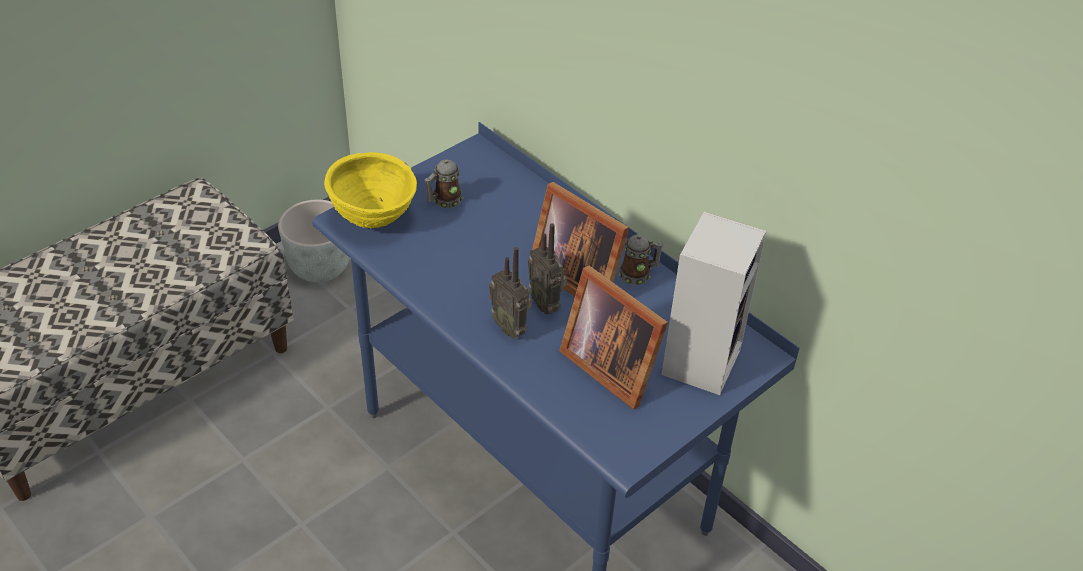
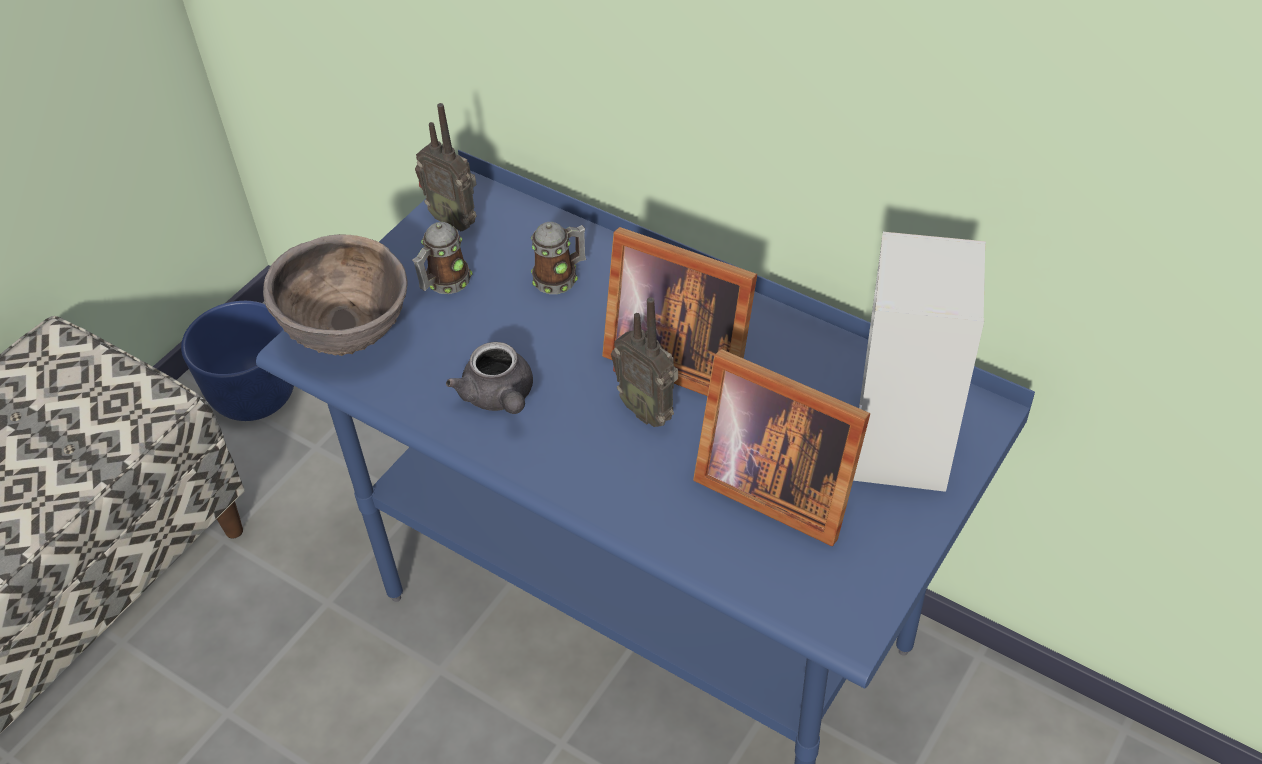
camera: 10 degrees left, 5 degrees up
grey planter [278,200,350,282] -> blue planter [181,301,294,421]
yellow bowl [324,152,417,229] -> brown bowl [263,234,408,356]
radio [489,247,532,338] -> radio moved to [415,103,477,231]
mug [619,234,663,285] -> mug moved to [531,222,586,294]
none -> grey teapot [446,342,533,414]

